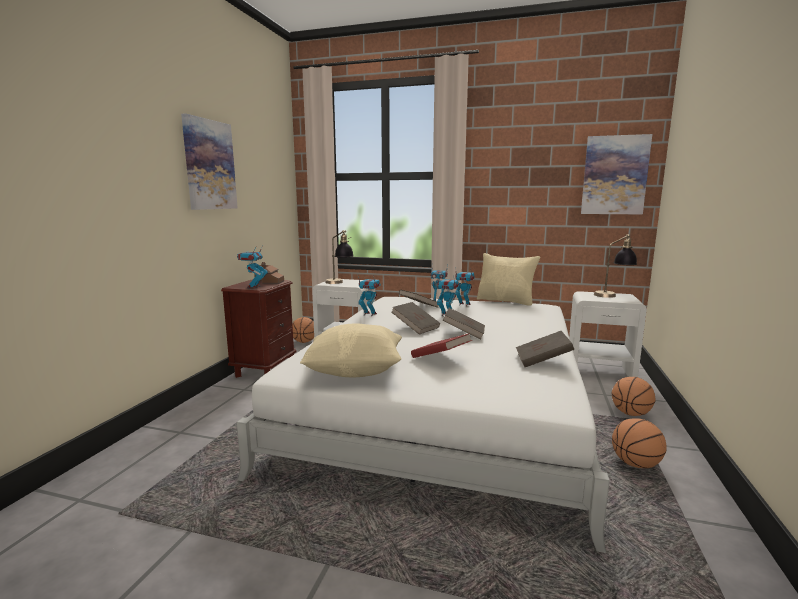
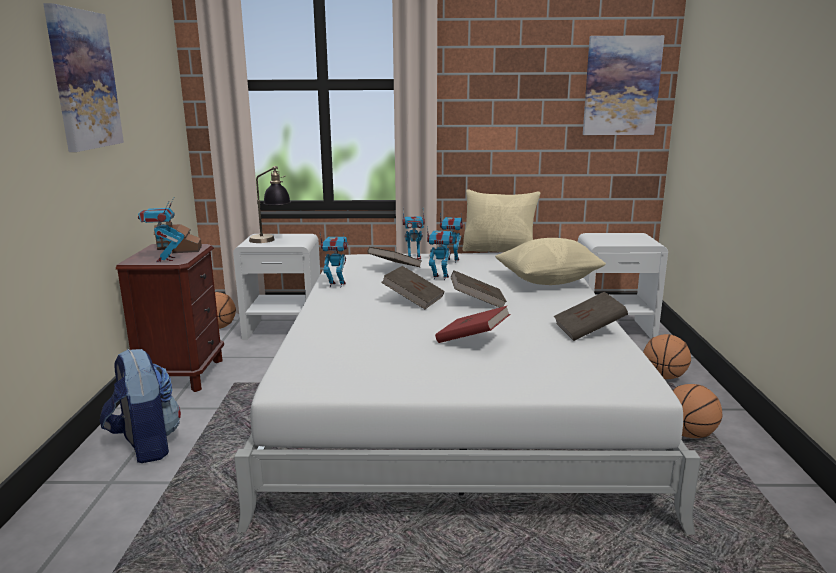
camera: 15 degrees left, 5 degrees up
beige pillow [300,323,402,377] -> beige pillow moved to [495,238,606,285]
table lamp [594,234,637,298] -> none
none -> backpack [100,349,181,463]

